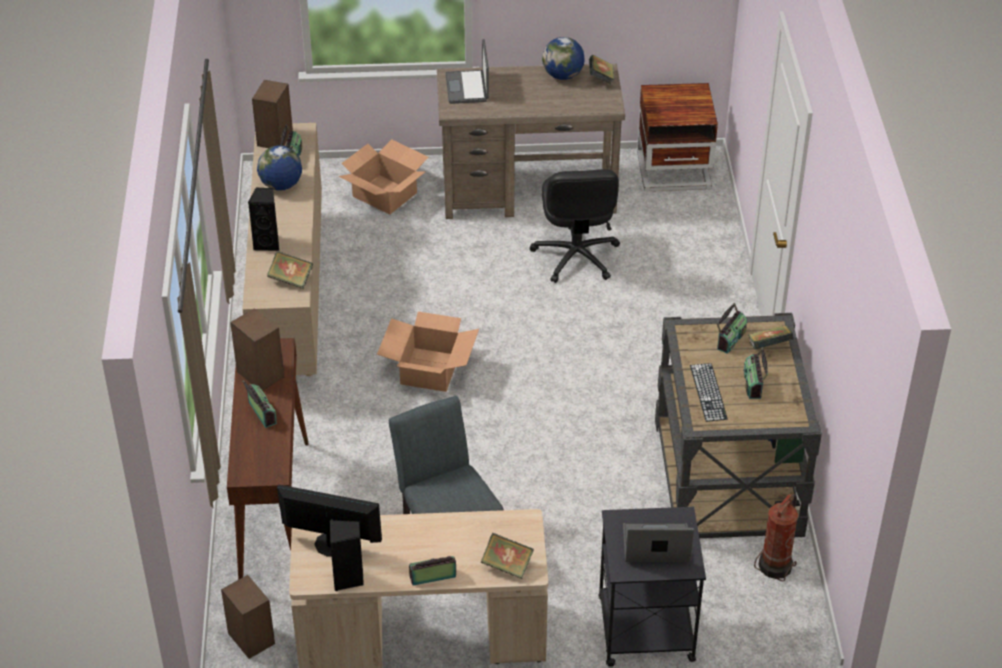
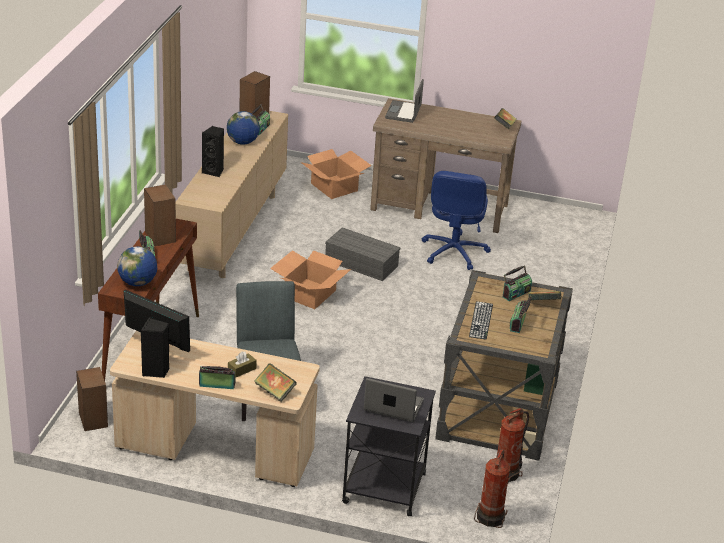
camera: 15 degrees right, 10 degrees down
book [267,251,313,289] -> none
black office chair [530,169,620,283] -> blue office chair [422,171,491,270]
globe [542,37,585,80] -> globe moved to [117,246,157,286]
nightstand [637,83,718,192] -> none
none -> brown tissue box [228,351,257,377]
none -> grey storage box [325,227,401,281]
none -> fire extinguisher [474,449,510,528]

